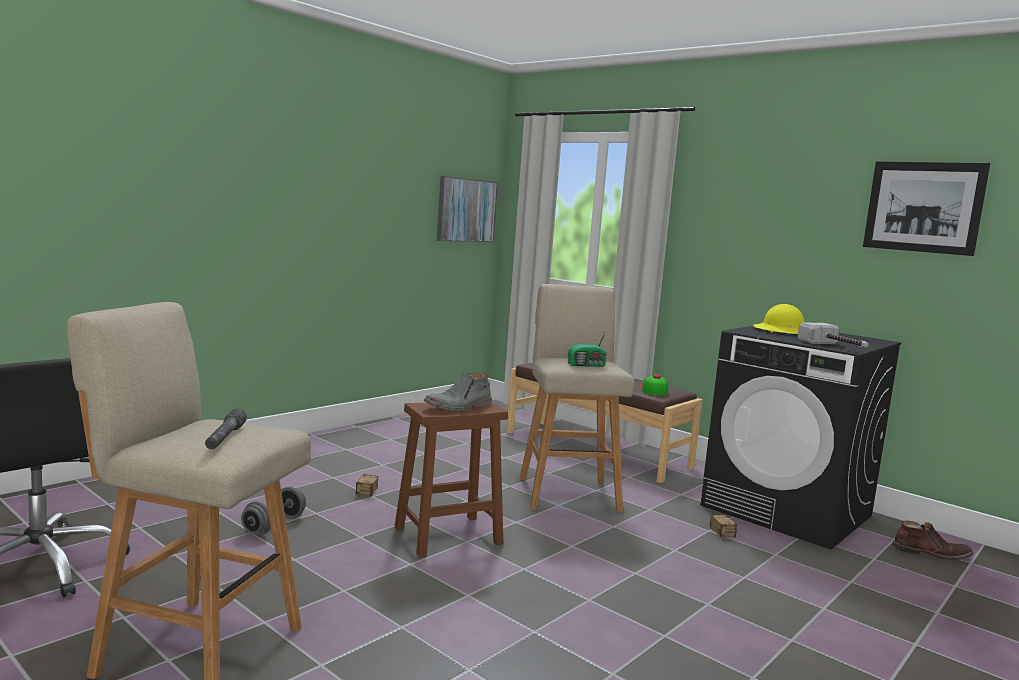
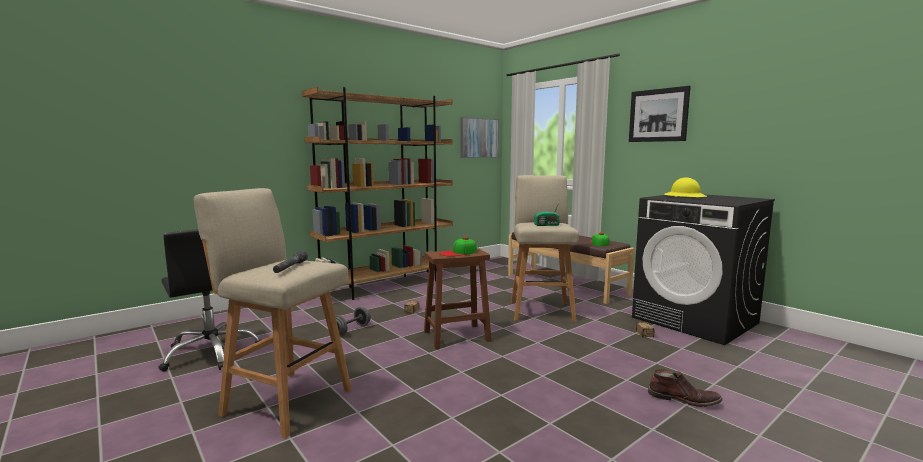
camera: 10 degrees right, 0 degrees up
grey boot [424,372,492,411] -> cap [439,237,477,256]
hammer [797,322,869,348] -> none
picture [863,161,990,256] -> picture moved to [629,86,691,142]
brown boot [892,520,974,560] -> brown boot moved to [648,369,723,407]
none -> brown bookcase [302,87,453,300]

